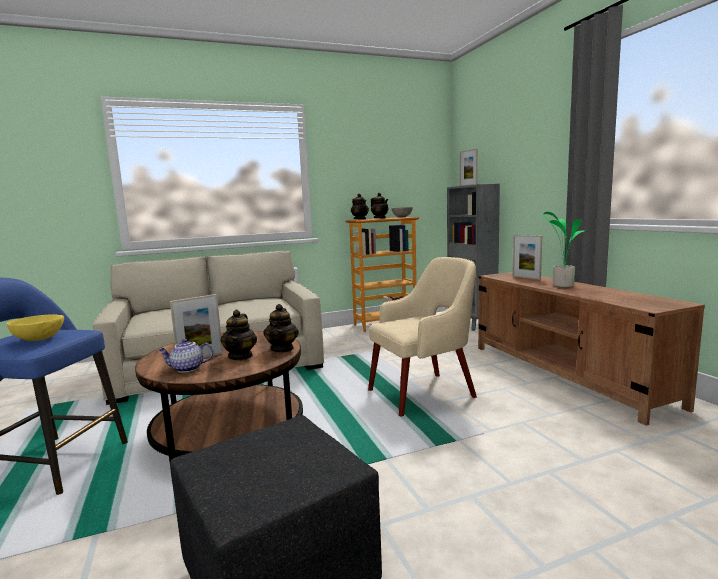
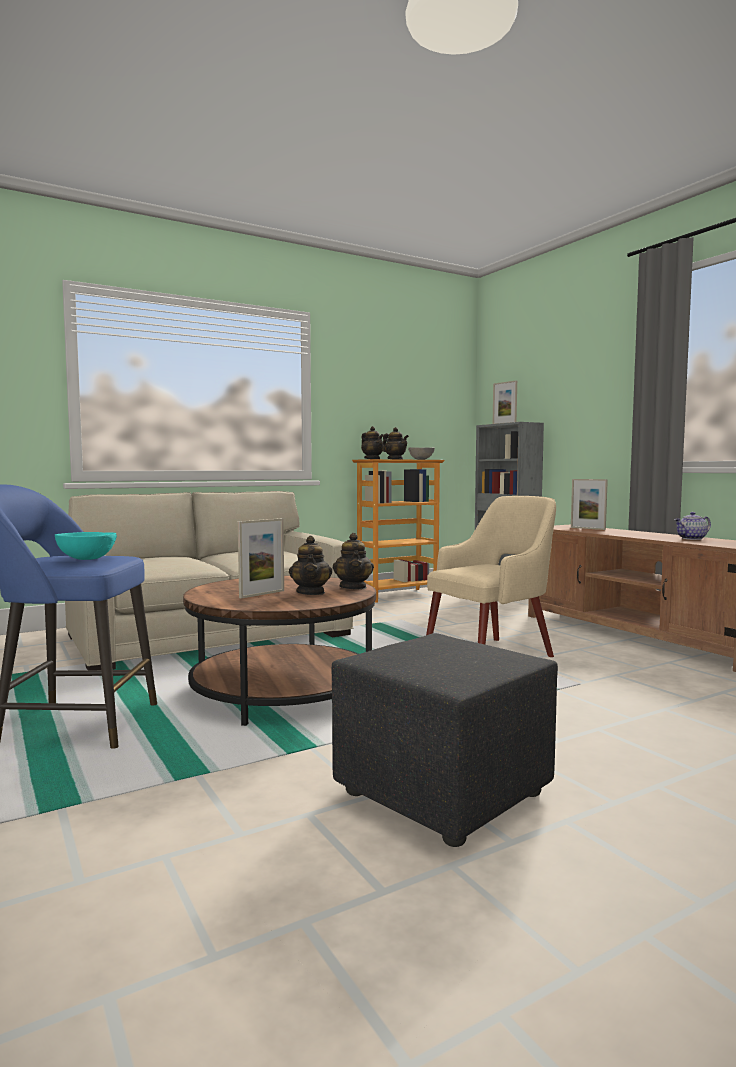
camera: 10 degrees left, 5 degrees down
yellow bowl [6,314,64,341] -> turquoise bowl [55,532,117,560]
teapot [158,339,214,373] -> teapot moved to [674,512,711,540]
potted plant [541,212,584,287] -> none

